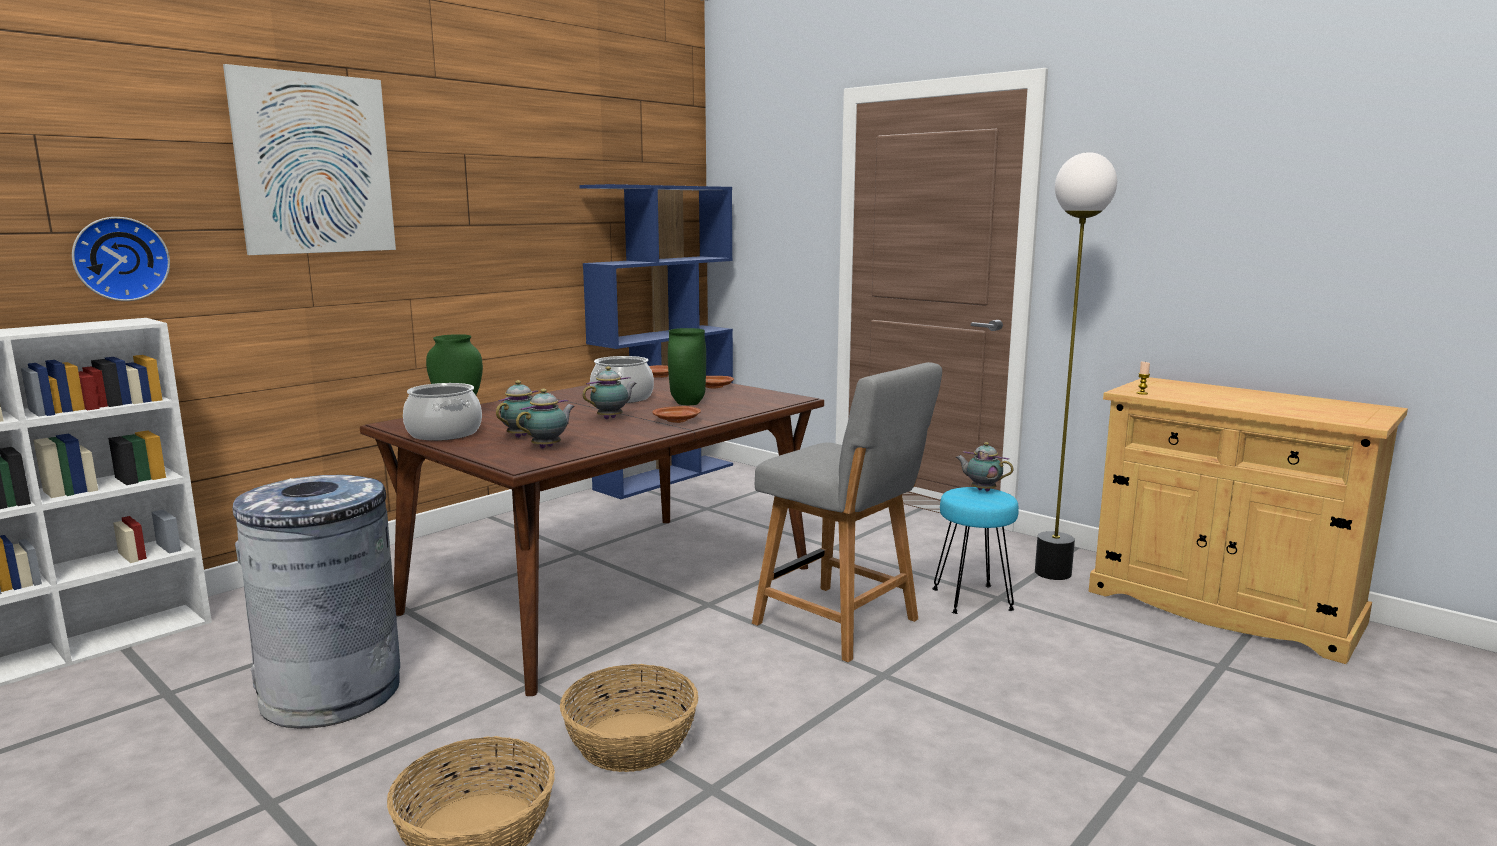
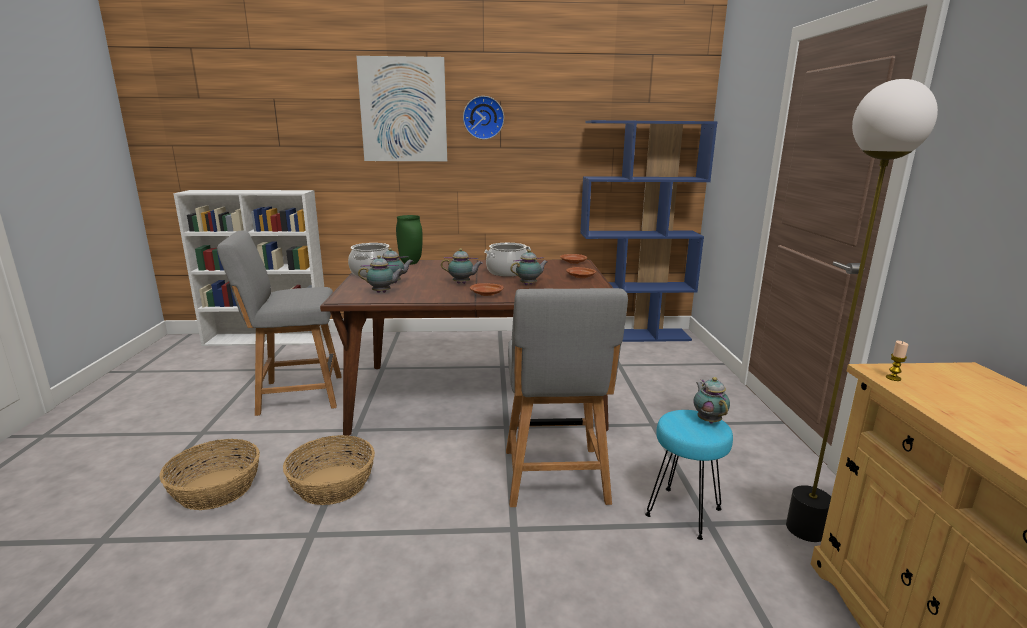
camera: 45 degrees right, 5 degrees up
wall clock [72,217,170,301] -> wall clock moved to [463,96,504,140]
grey trash can [232,475,400,728] -> grey chair [217,231,341,416]
green vase [668,328,706,405] -> teapot [510,250,548,285]

